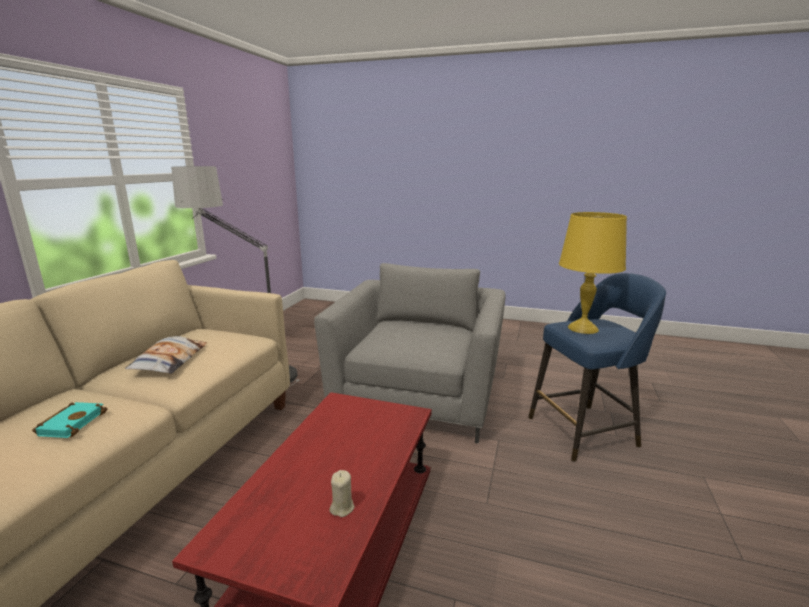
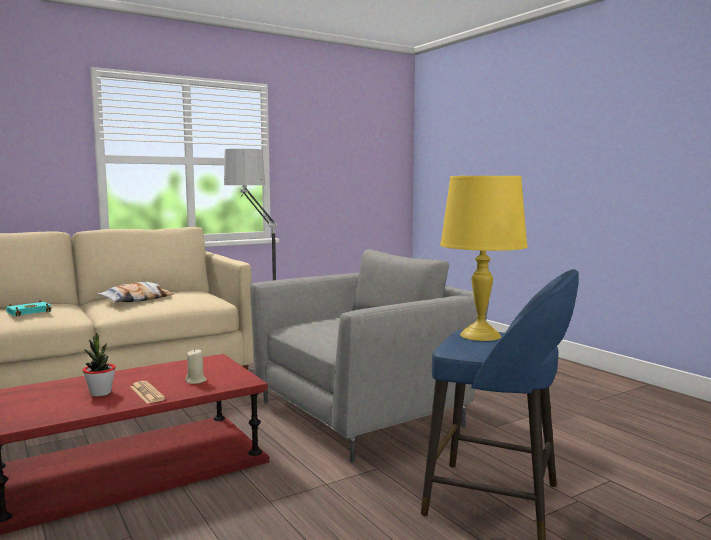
camera: 40 degrees right, 10 degrees down
beige candle [329,470,355,517] -> beige candle moved to [186,349,207,384]
none -> potted plant [83,333,116,397]
none -> newspaper [130,381,166,404]

